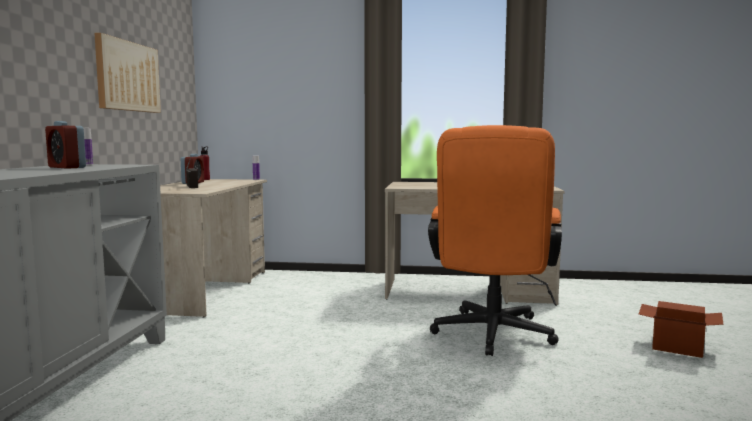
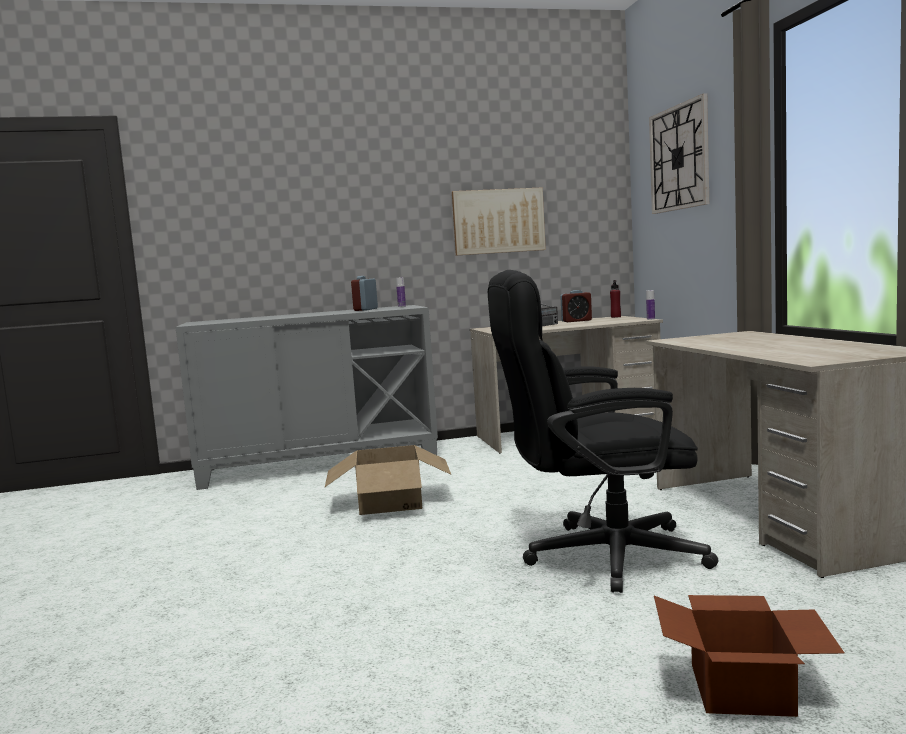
camera: 70 degrees right, 0 degrees up
orange office chair [428,125,562,356] -> black office chair [488,270,718,593]
none -> cardboard box [325,445,451,515]
none -> wall clock [649,93,709,214]

